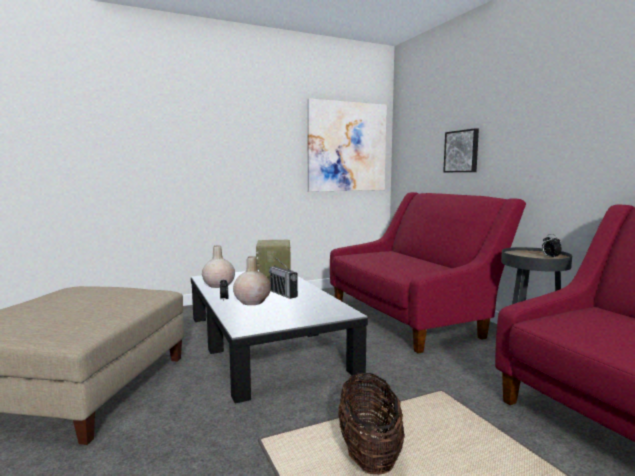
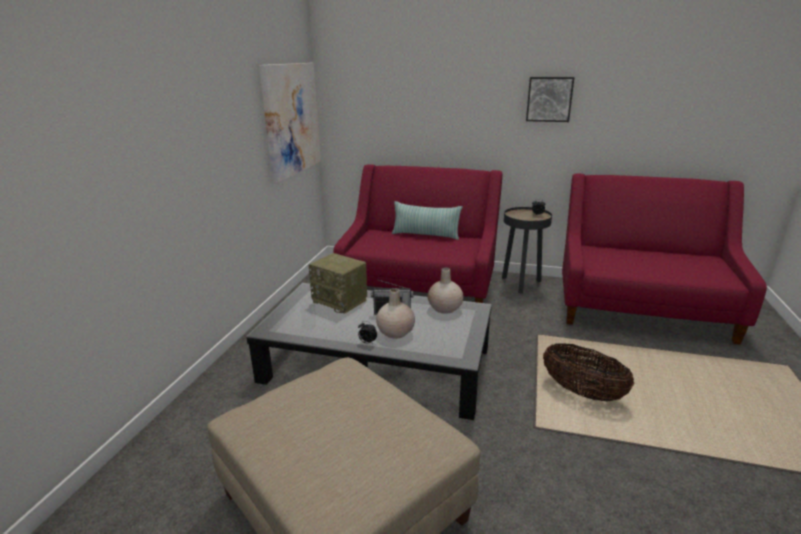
camera: 50 degrees left, 15 degrees up
beige vase [202,246,235,288] -> beige vase moved to [428,267,463,314]
picture [443,128,479,172] -> picture moved to [526,77,574,122]
none -> pillow [392,201,462,240]

